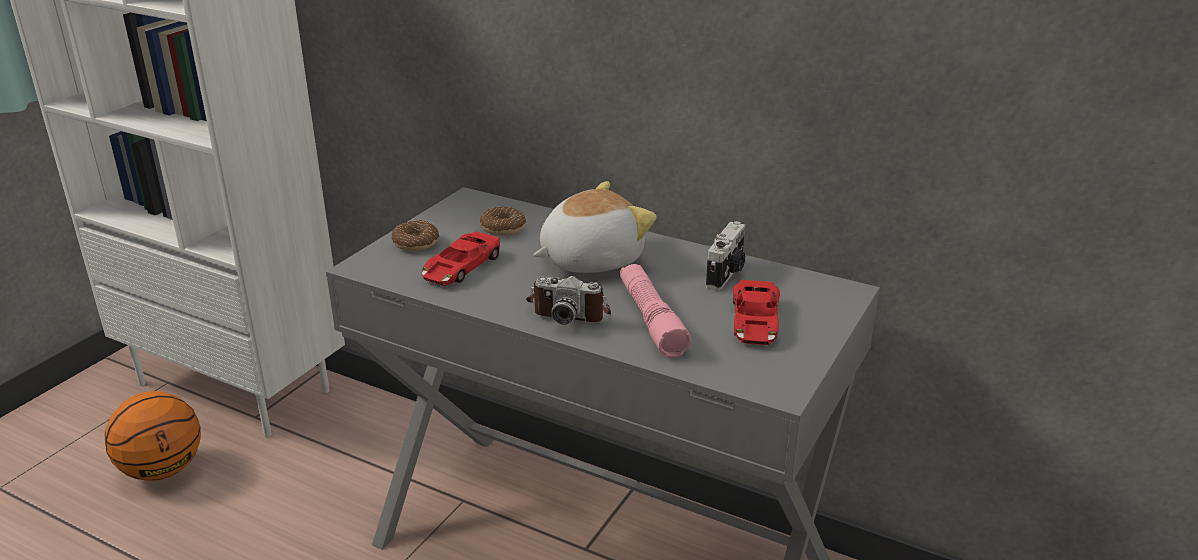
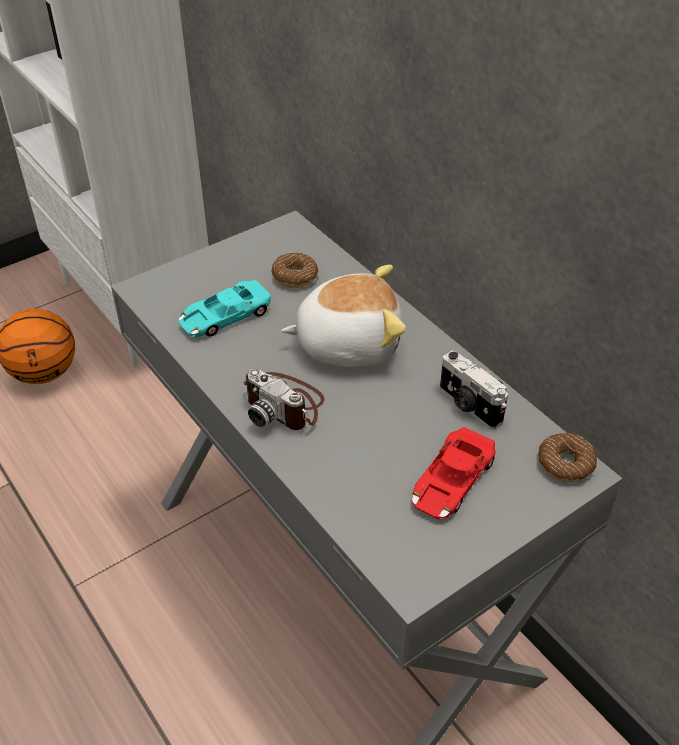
camera: 25 degrees right, 15 degrees up
donut [391,220,439,251] -> donut moved to [538,433,597,482]
red toy car [422,231,500,286] -> turquoise toy car [179,280,271,337]
pink flashlight [620,264,691,358] -> none
camera [706,221,745,291] -> camera turned 90 degrees clockwise [440,350,508,430]

